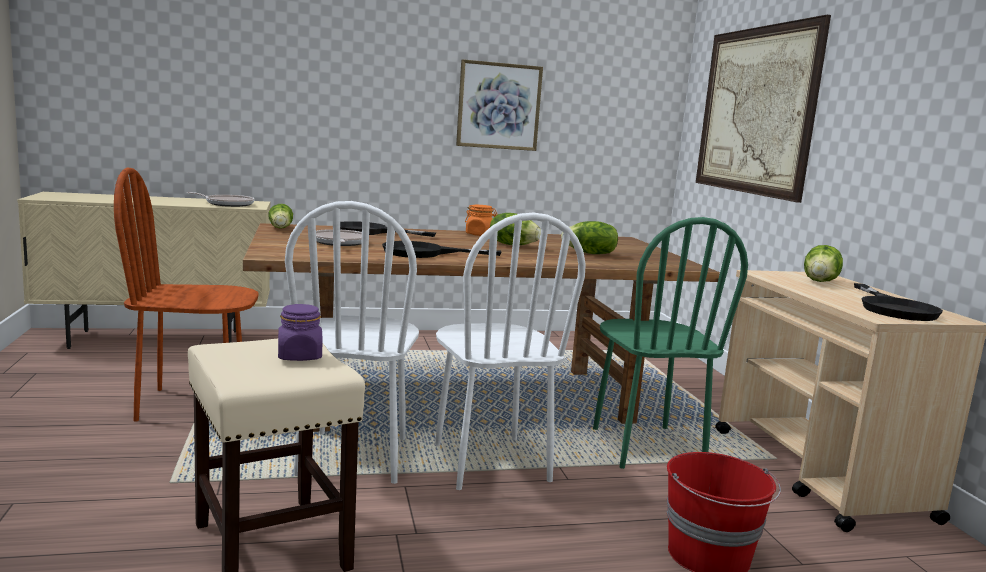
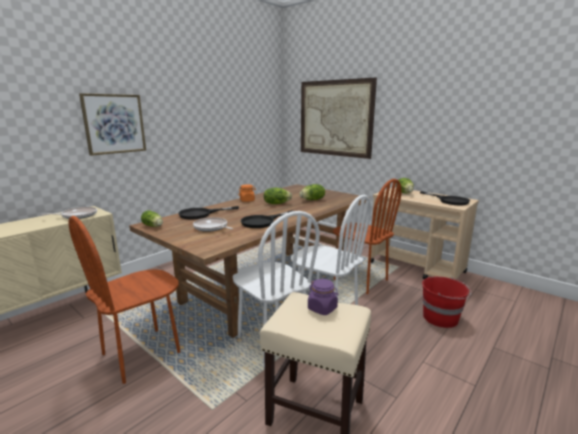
camera: 35 degrees left, 5 degrees up
picture [456,59,543,151] -> picture moved to [79,93,146,156]
green chair [593,217,748,469] -> brown chair [333,179,402,294]

